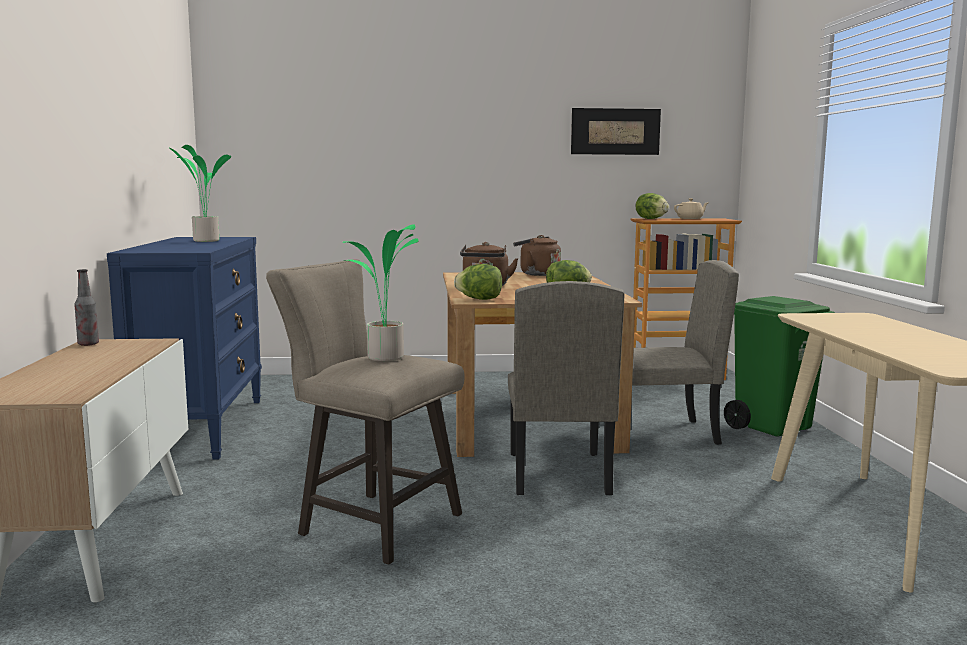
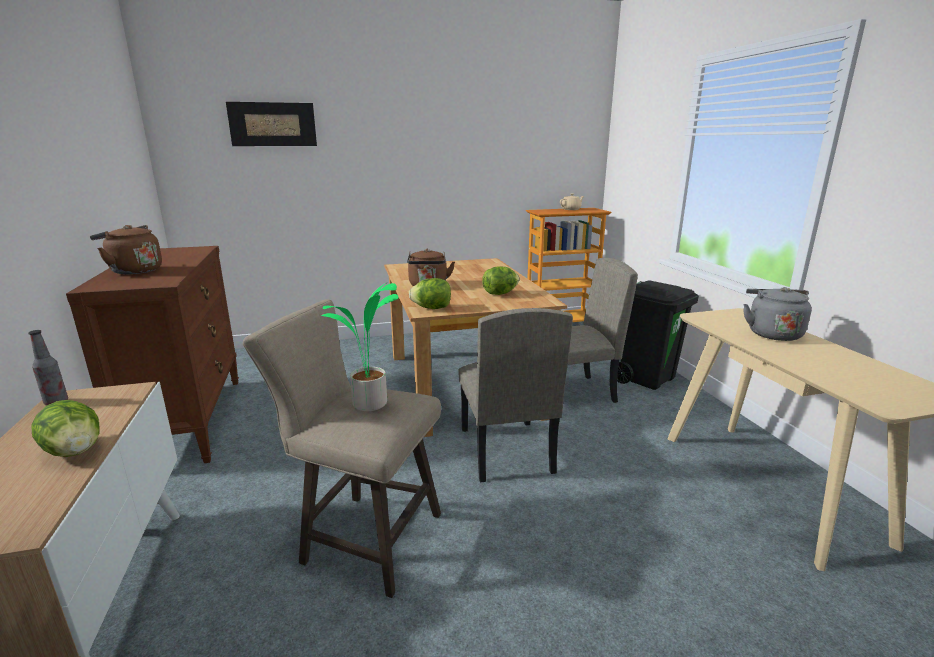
camera: 10 degrees left, 10 degrees up
blue dresser [107,237,262,460] -> brown dresser [66,246,239,463]
potted plant [170,145,231,242] -> none
brown kettle [513,235,561,276] -> brown kettle moved to [90,225,162,274]
picture [571,108,661,155] -> picture moved to [226,102,317,146]
lettuce [636,193,669,219] -> lettuce moved to [31,400,99,457]
green trash can [724,296,835,437] -> black trash can [617,280,699,390]
none -> grey kettle [743,287,812,341]

